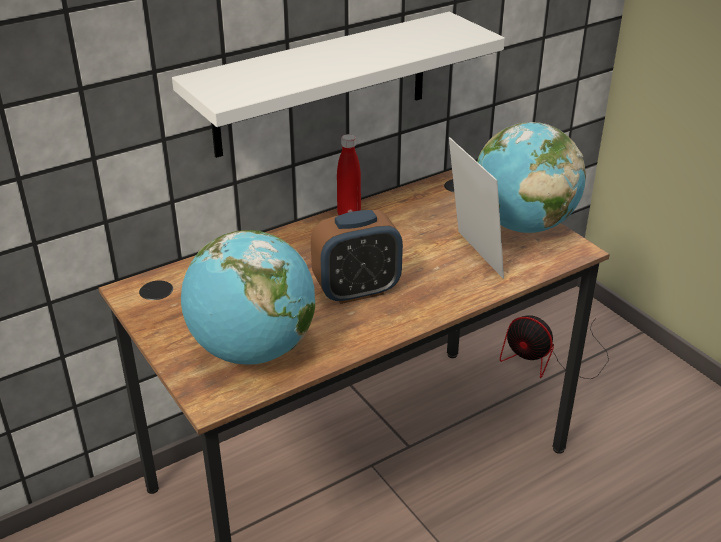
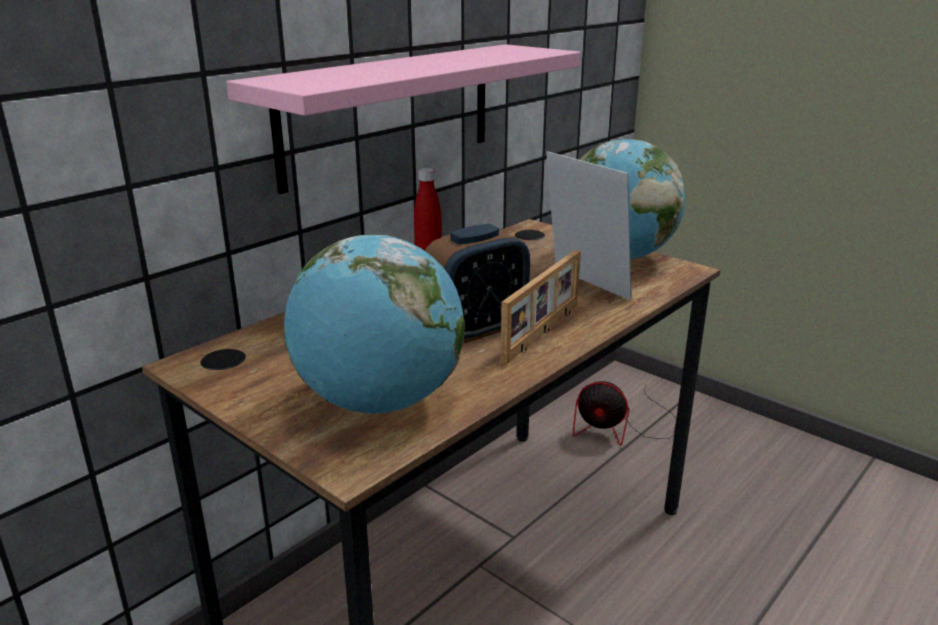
camera: 15 degrees left, 10 degrees down
white shelf [172,12,505,158] -> pink shelf [226,44,580,194]
none -> picture frame [500,250,581,365]

